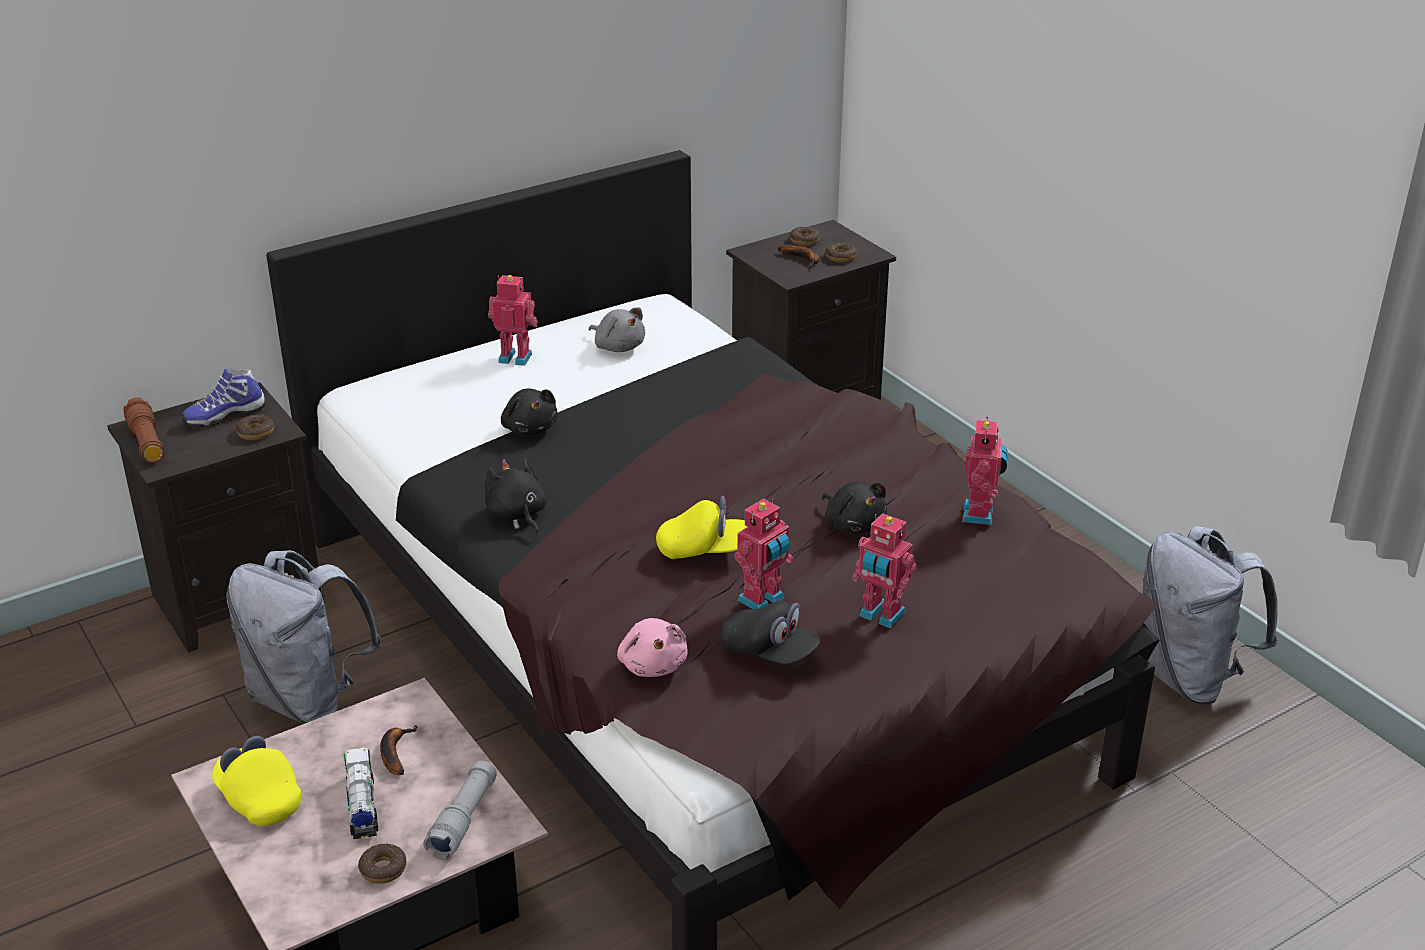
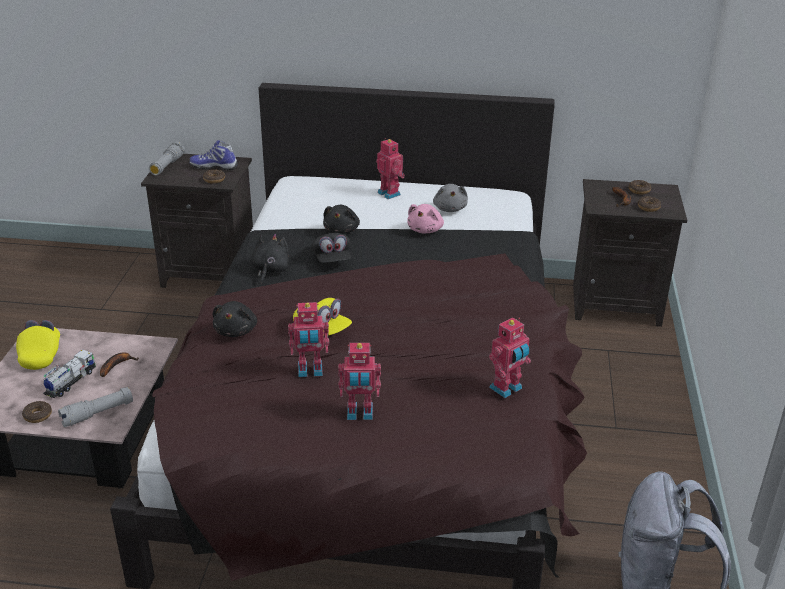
camera: 40 degrees right, 0 degrees up
brown flashlight [123,397,164,463] -> grey flashlight [149,142,185,176]
grey backpack [226,550,383,724] -> none
pink plush toy [617,618,688,677] -> pink plush toy moved to [407,204,444,233]
black cap [720,601,820,665] -> black cap moved to [311,233,351,263]
black plush toy [822,482,887,534] -> black plush toy moved to [213,301,257,337]
toy robot [852,513,917,628] -> toy robot turned 75 degrees counterclockwise [338,343,381,420]

